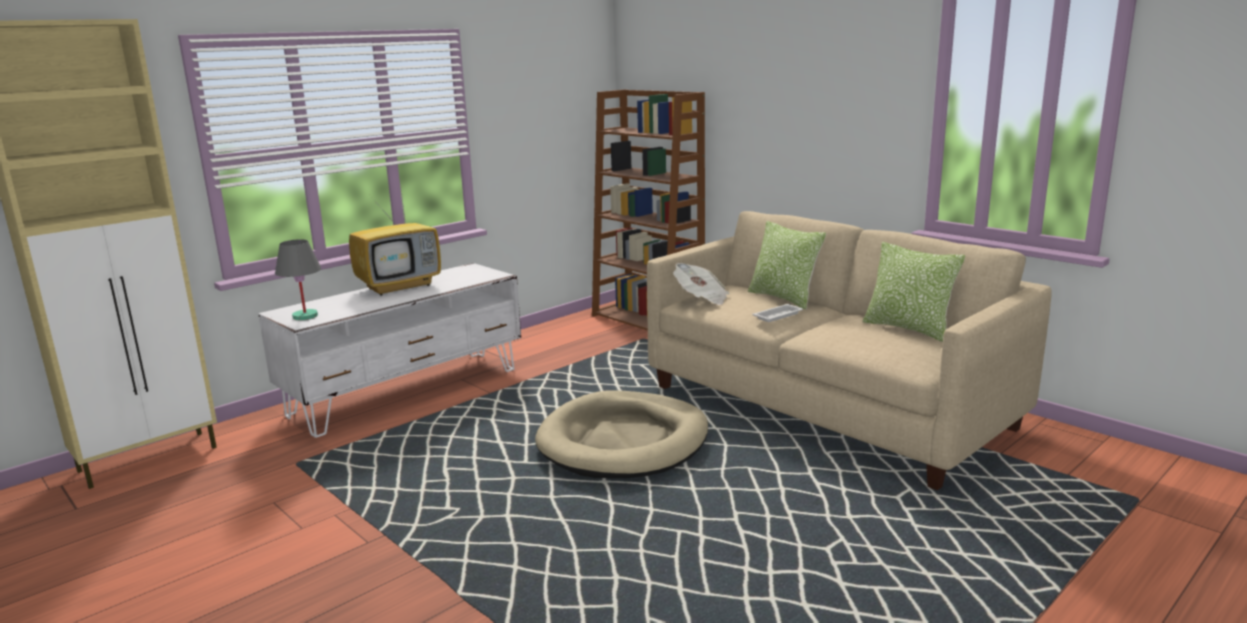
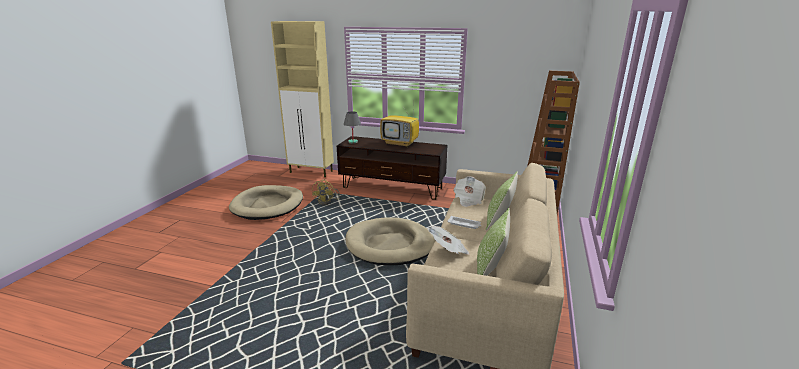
camera: 60 degrees right, 5 degrees up
white tv stand [258,263,521,438] -> brown tv stand [337,136,447,200]
none -> beige dog bed [229,185,303,220]
none -> yellow fan [312,179,340,205]
none -> newspaper [427,226,470,255]

